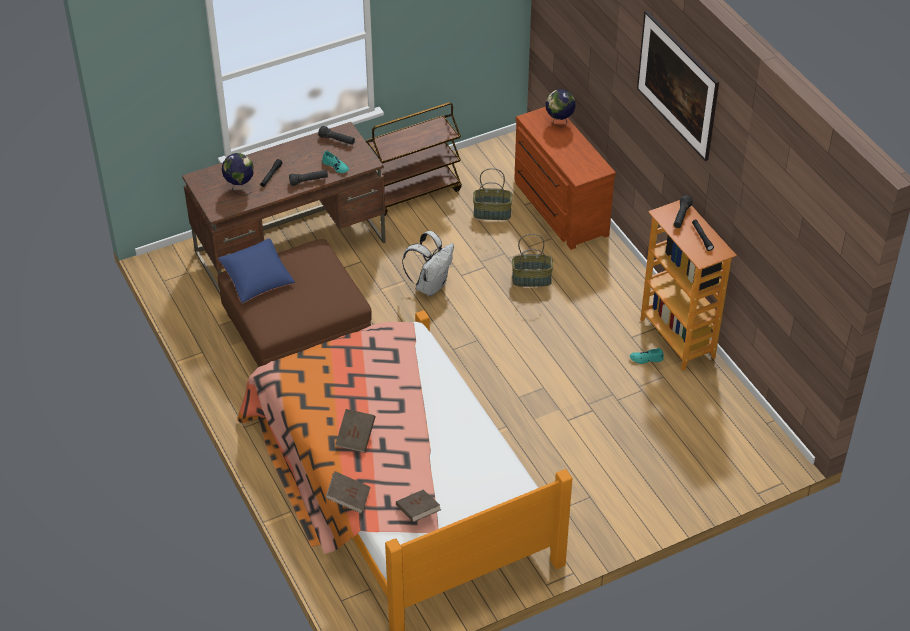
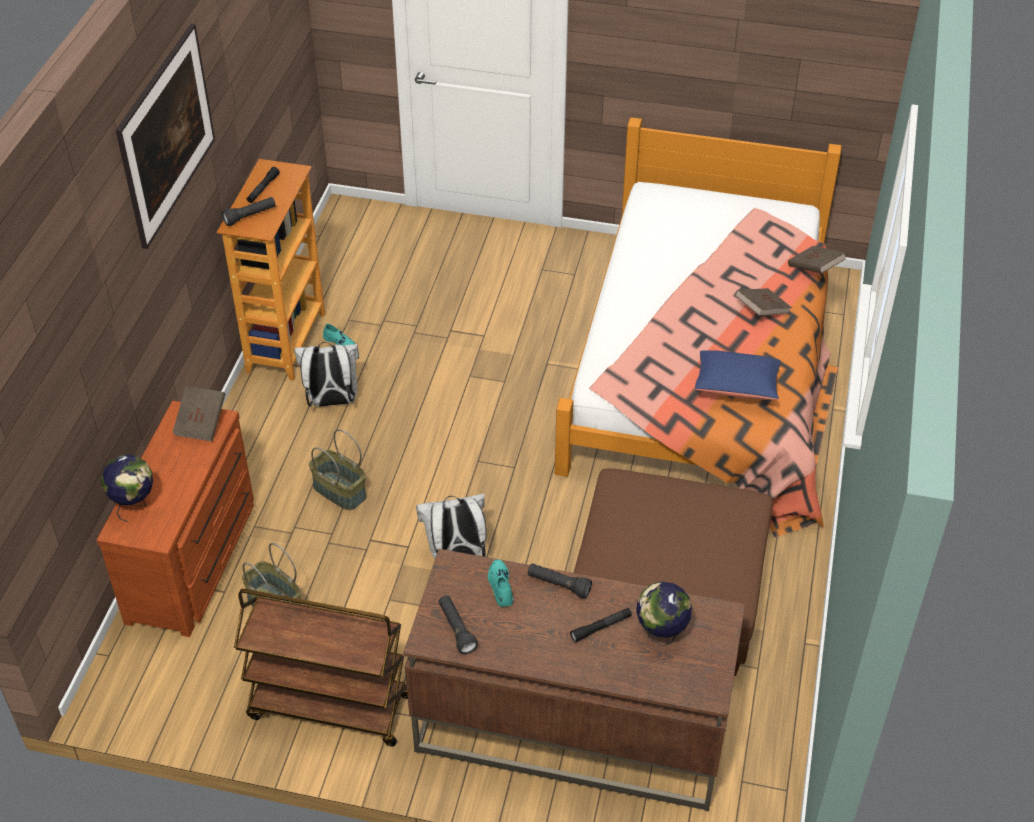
camera: 140 degrees left, 0 degrees up
blue pillow [217,238,295,303] -> blue pillow moved to [695,350,781,400]
brown book [396,490,441,522] -> brown book moved to [172,386,225,441]
none -> white backpack [294,342,359,407]

